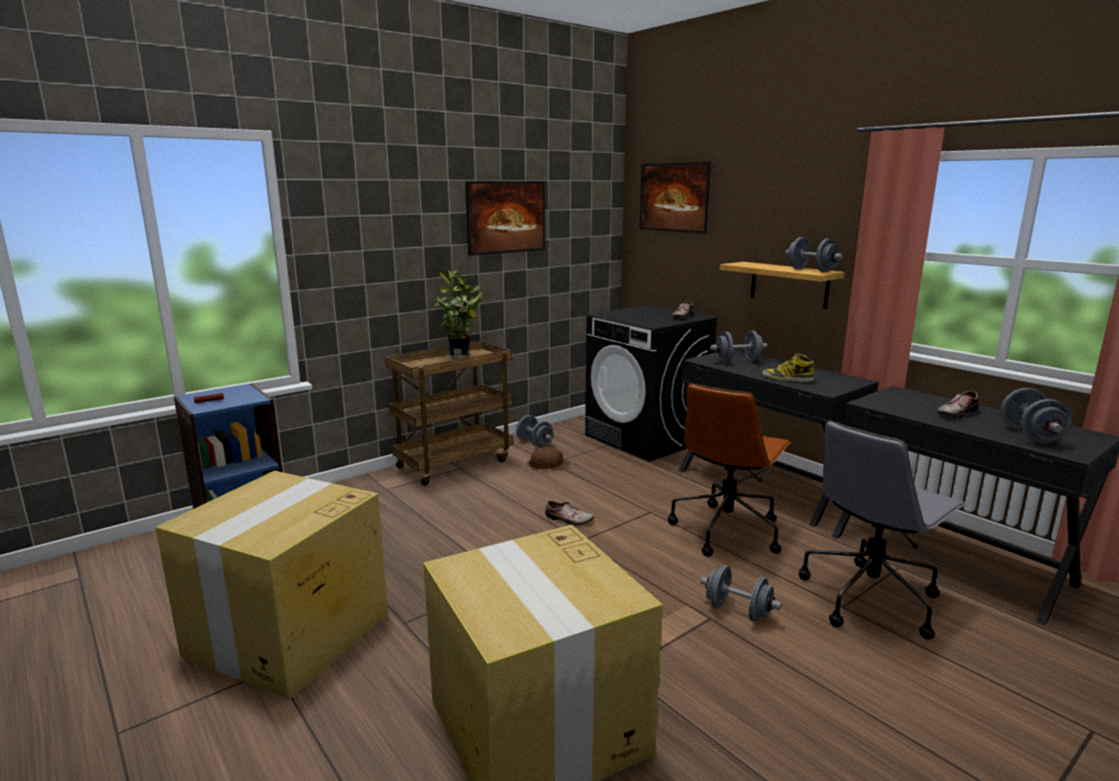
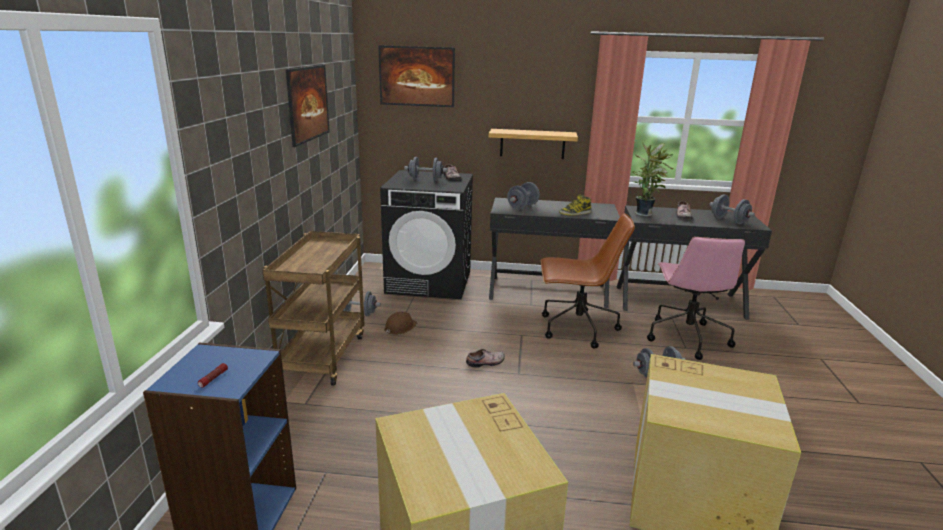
camera: 45 degrees left, 5 degrees up
potted plant [435,269,483,359] -> potted plant moved to [632,142,674,216]
brown office chair [668,383,791,557] -> brown office chair turned 75 degrees counterclockwise [541,213,635,349]
grey dumbbell [786,237,843,272] -> grey dumbbell moved to [404,157,448,181]
grey office chair [799,420,967,639] -> pink office chair [647,237,745,360]

